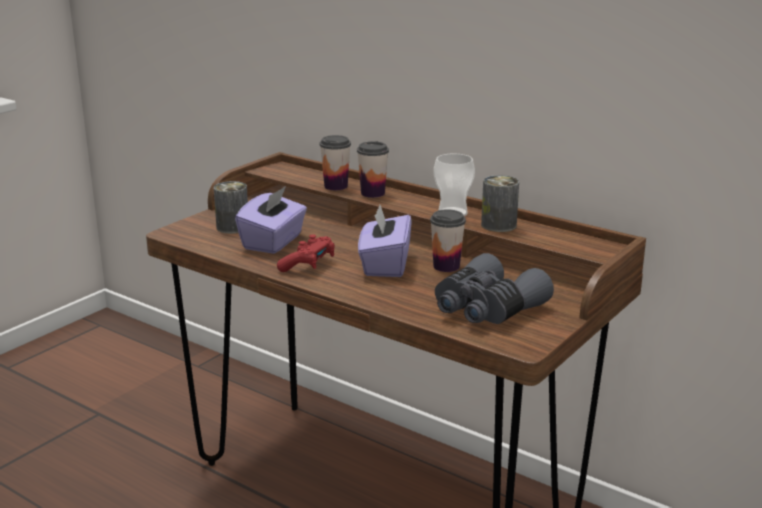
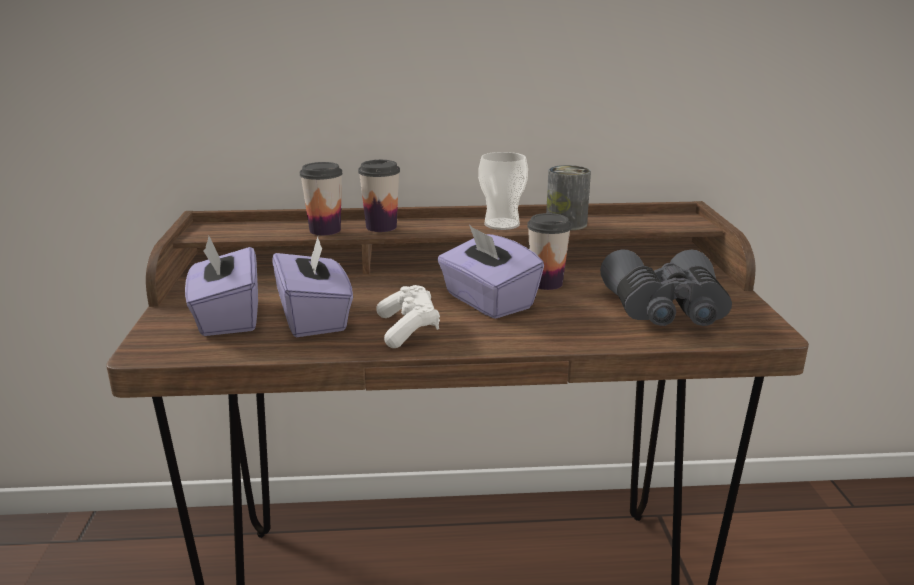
camera: 40 degrees left, 0 degrees up
can [214,181,248,234] -> purple tissue box [185,236,258,336]
red game controller [277,234,335,272] -> white game controller [376,285,440,348]

